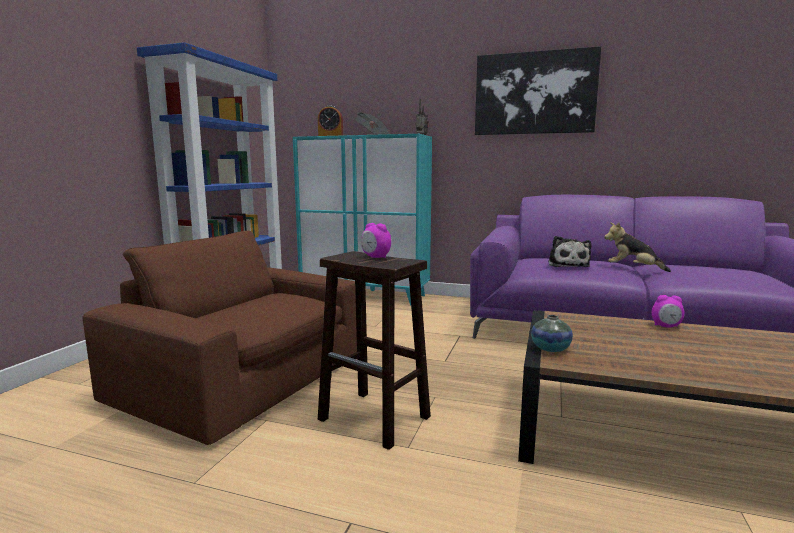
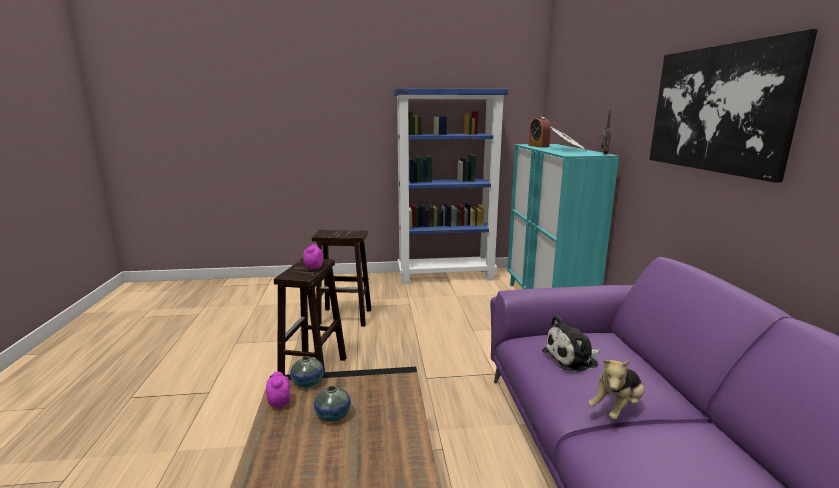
camera: 65 degrees right, 5 degrees up
brown armchair [83,231,357,445] -> brown stool [312,230,371,327]
plush toy [604,222,671,272] -> plush toy turned 135 degrees counterclockwise [588,360,645,420]
alarm clock [652,295,685,328] -> alarm clock moved to [266,372,290,410]
none -> vase [314,386,351,422]

